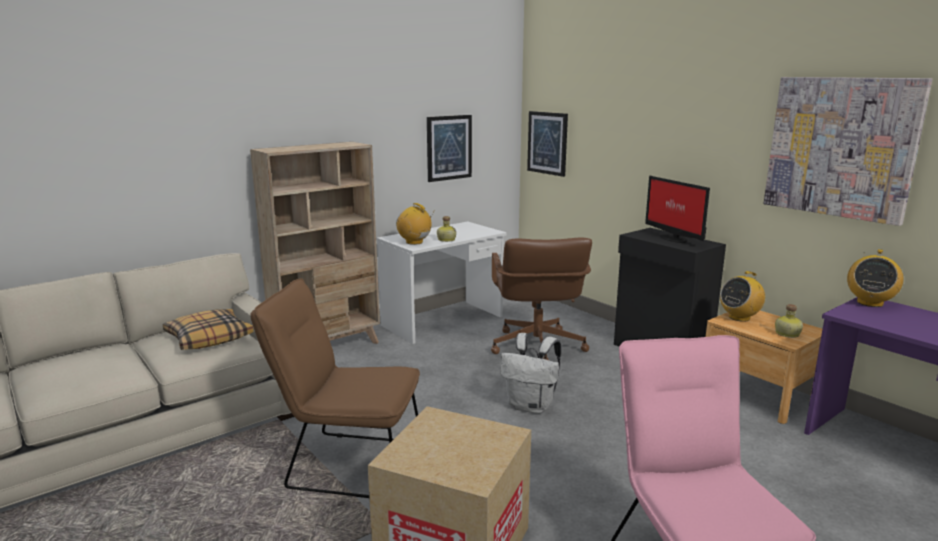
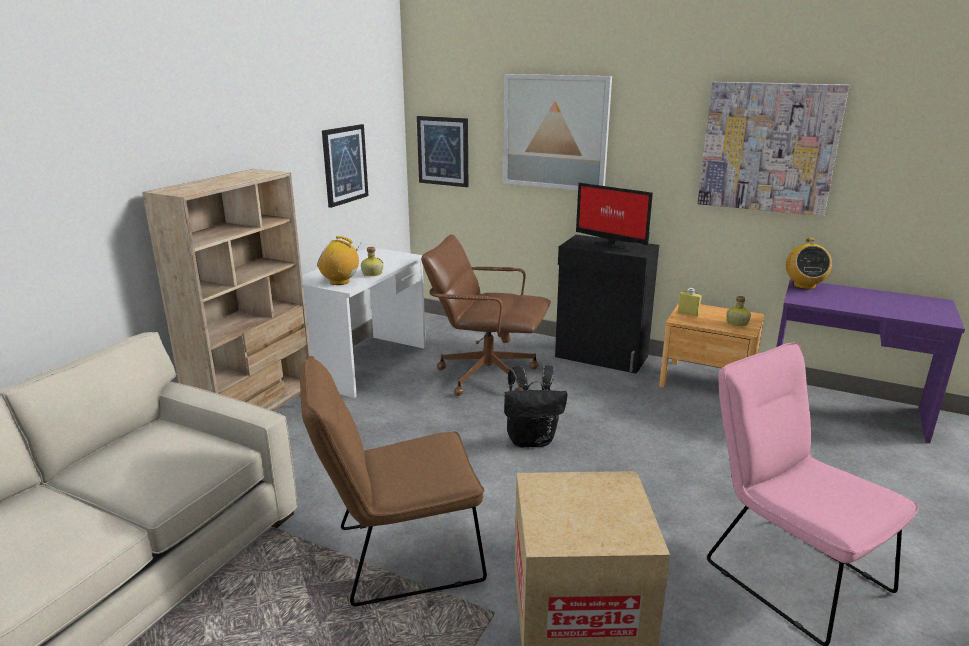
camera: 25 degrees left, 5 degrees up
pillow [163,309,253,350] -> none
brown office chair [491,237,592,361] -> brown office chair turned 135 degrees clockwise [421,234,551,396]
white backpack [500,333,561,414] -> black backpack [504,365,568,448]
radio [720,271,765,322] -> yellow bottle [678,288,702,317]
none -> picture [503,74,612,190]

